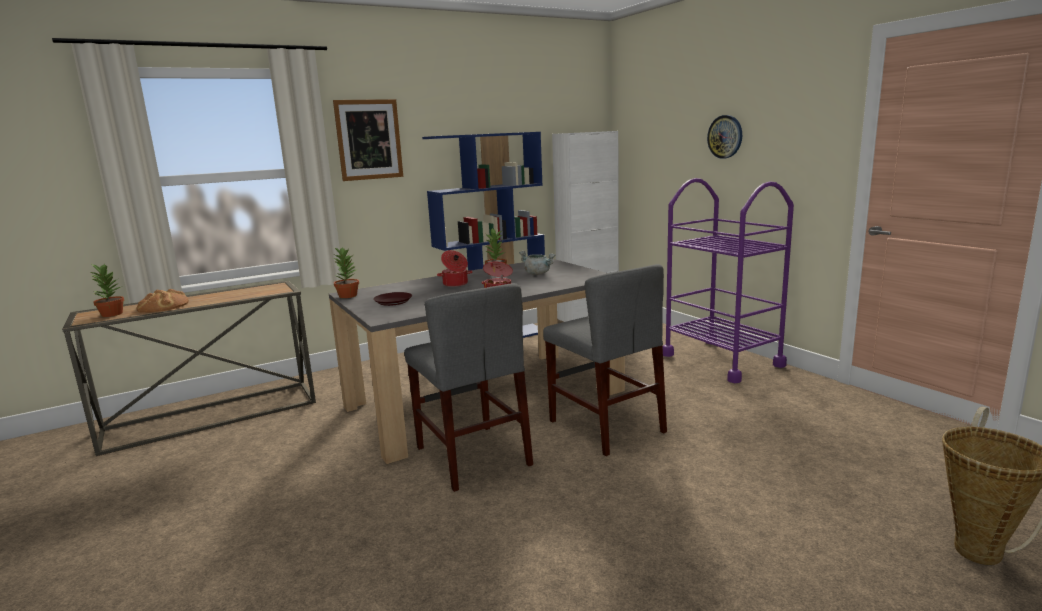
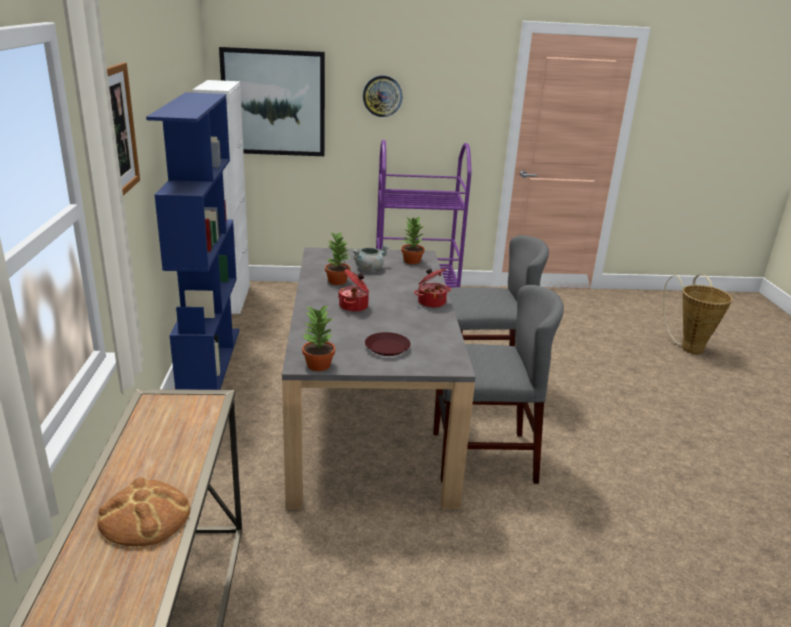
camera: 65 degrees left, 10 degrees up
potted plant [88,263,124,317] -> potted plant moved to [401,216,425,264]
none -> picture [219,47,325,156]

